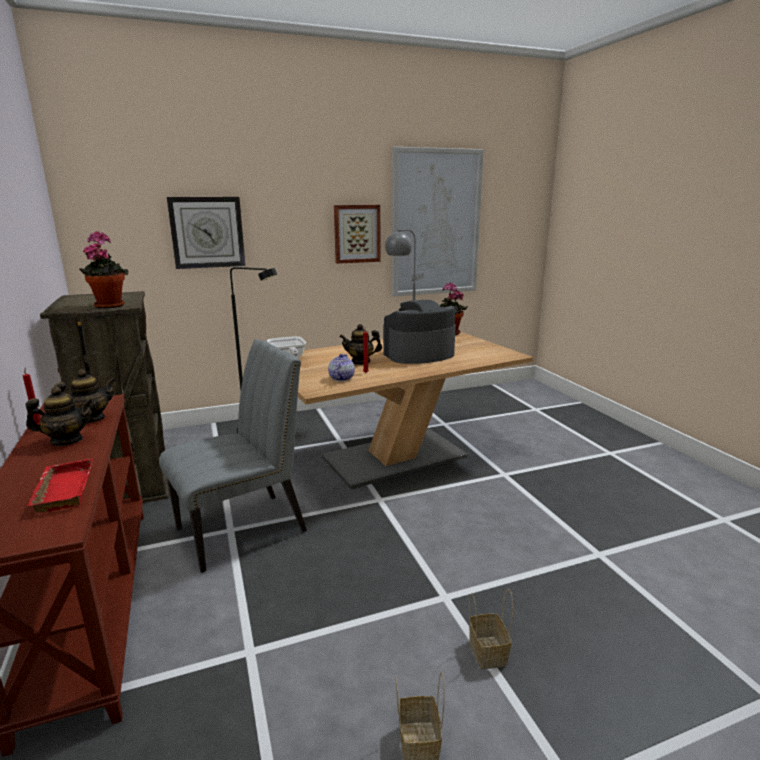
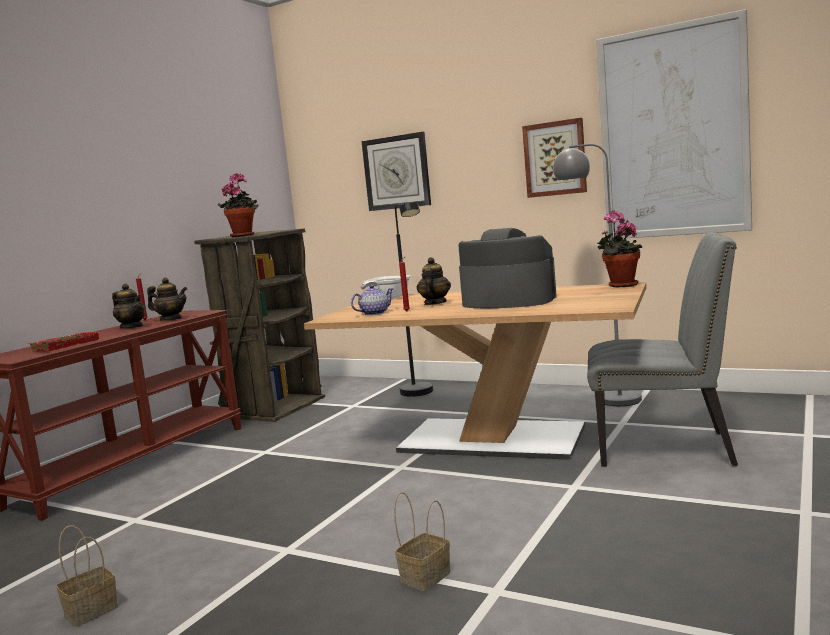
camera: 50 degrees right, 10 degrees down
grey chair [159,339,307,573] -> grey chair moved to [587,232,738,467]
teapot [339,324,382,365] -> teapot turned 60 degrees clockwise [417,257,451,305]
basket [469,589,513,669] -> basket moved to [394,492,450,591]

